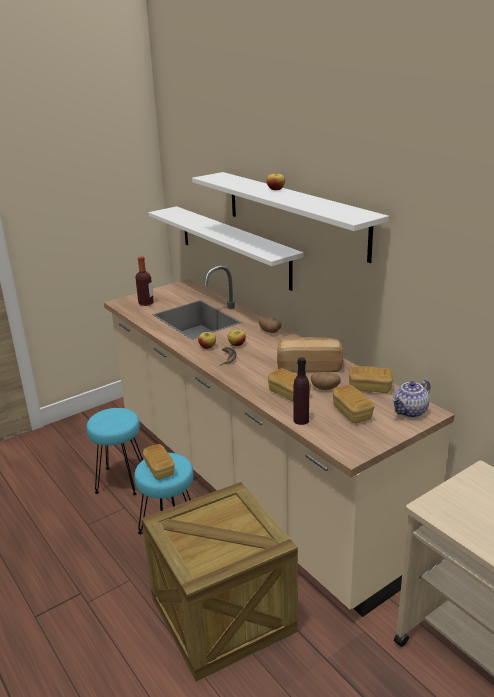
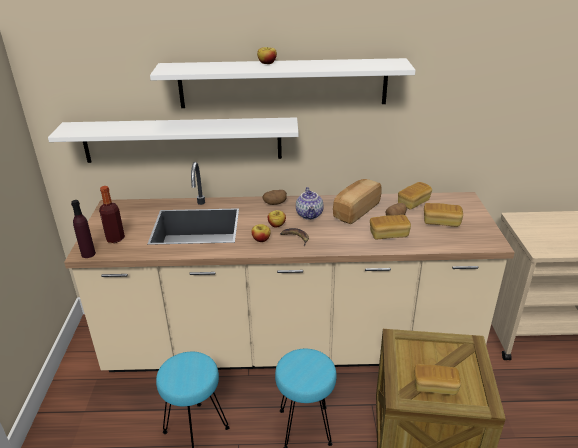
camera: 55 degrees left, 5 degrees up
bread [143,444,175,480] -> bread moved to [414,364,461,395]
purple bottle [293,357,309,425] -> purple bottle moved to [71,200,96,258]
teapot [392,380,431,418] -> teapot moved to [296,187,323,220]

